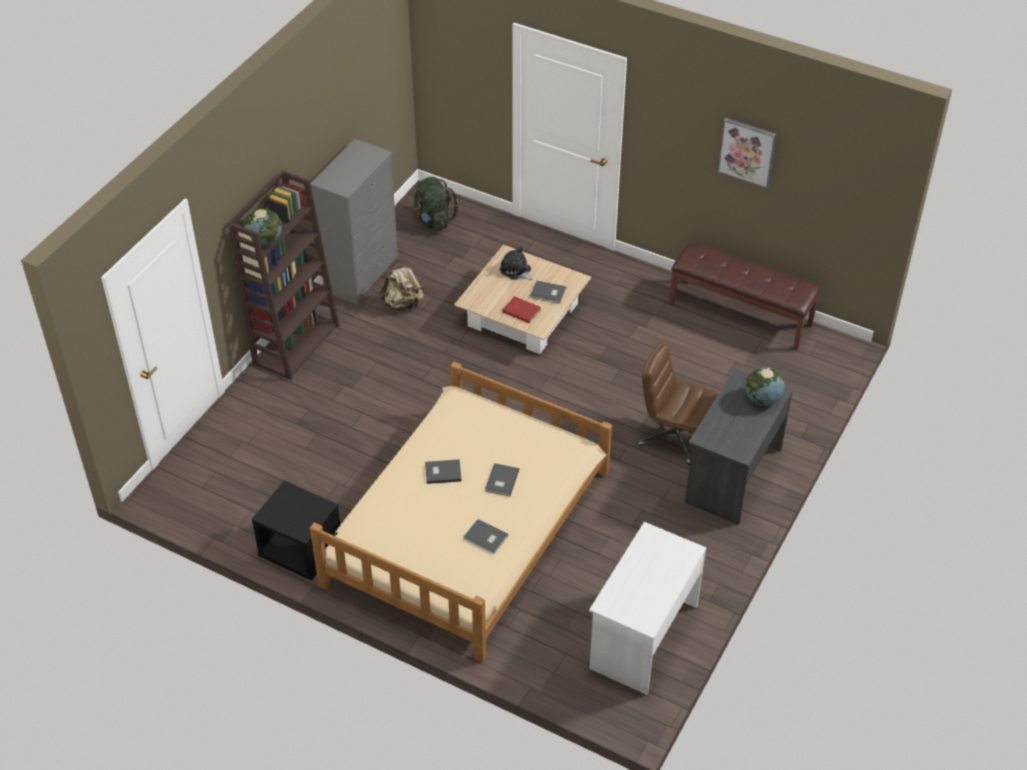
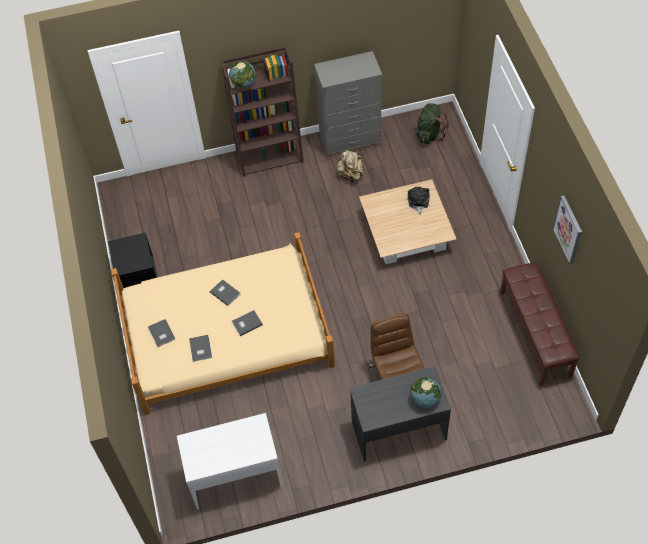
camera: 50 degrees right, 10 degrees up
red book [502,296,541,323] -> none
grey book [530,281,566,304] -> grey book moved to [148,319,175,347]

